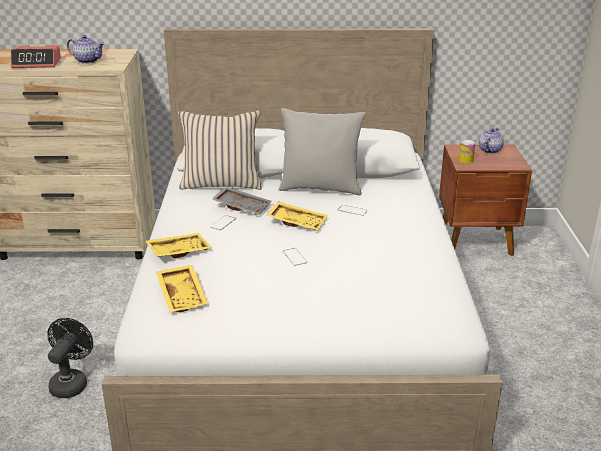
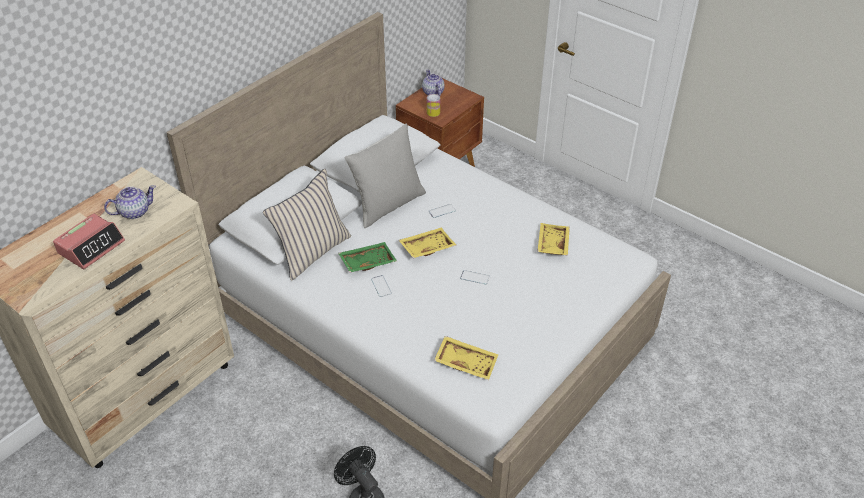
camera: 50 degrees left, 15 degrees up
yellow tray [145,233,212,258] -> yellow tray moved to [537,223,570,256]
grey tray [212,186,272,215] -> green tray [338,242,397,272]

